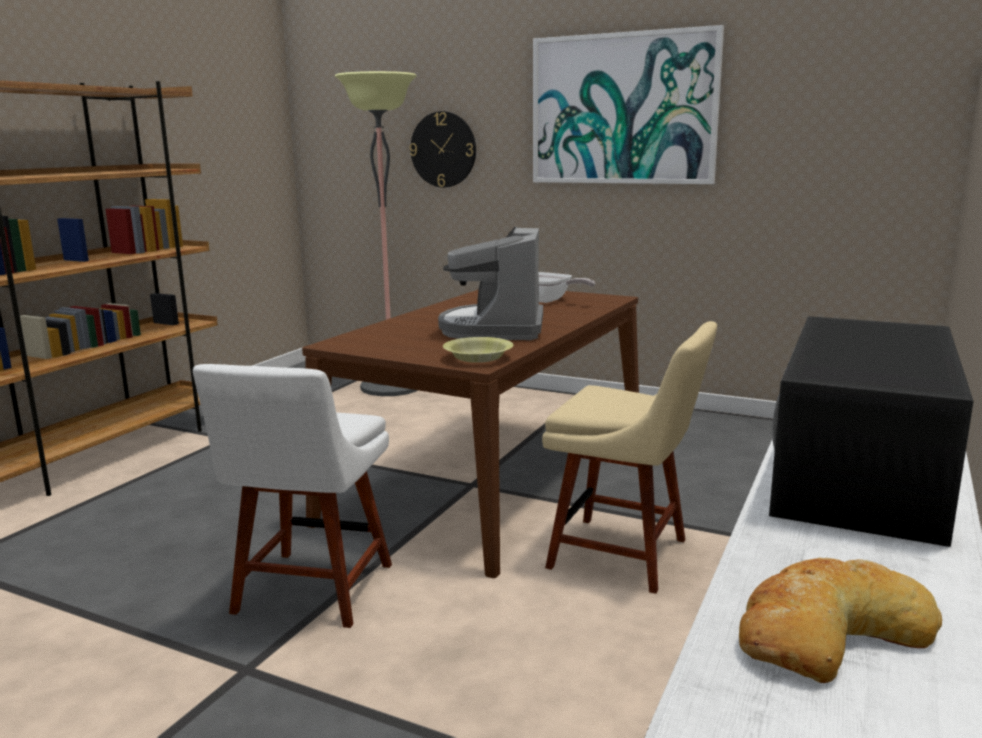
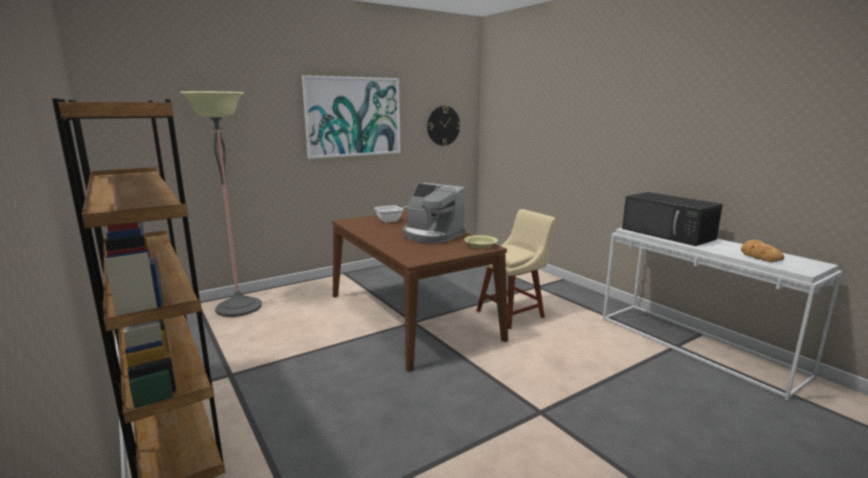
camera: 60 degrees left, 0 degrees up
white chair [193,364,392,628] -> none
wall clock [410,111,476,187] -> wall clock moved to [427,106,461,146]

